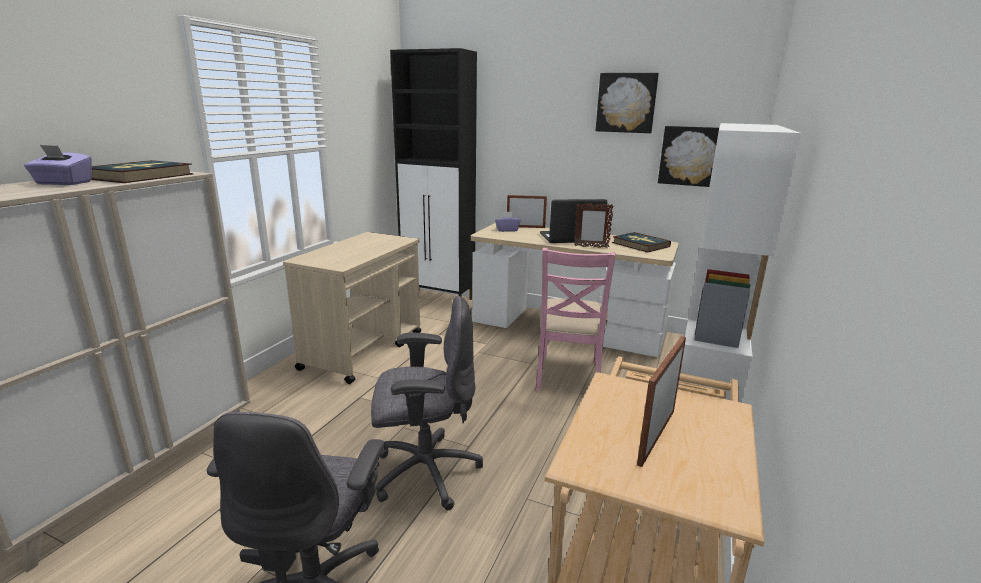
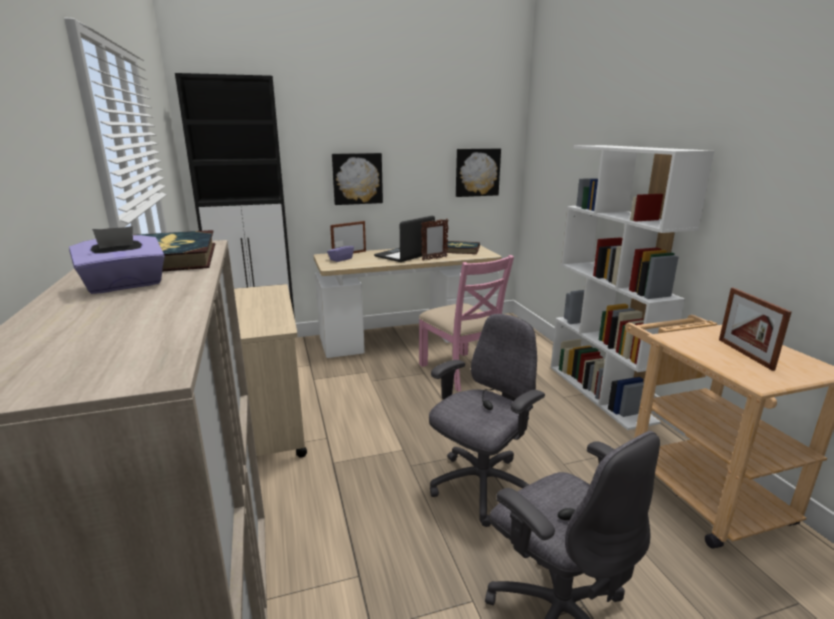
camera: 40 degrees left, 0 degrees up
picture [596,73,659,133] -> picture moved to [332,153,383,205]

